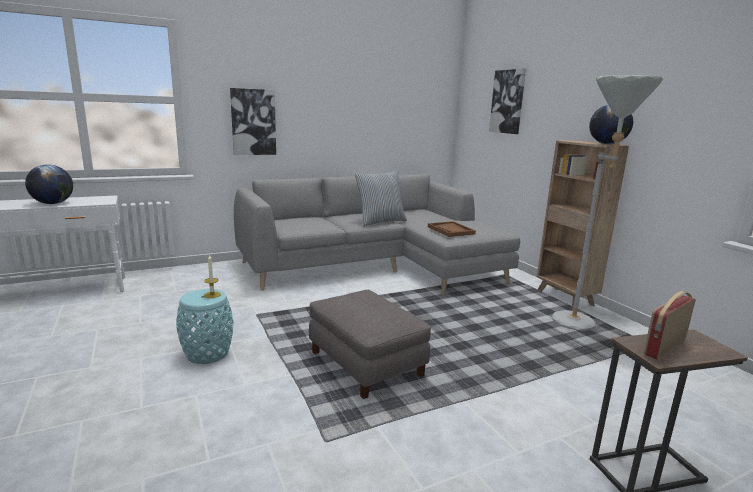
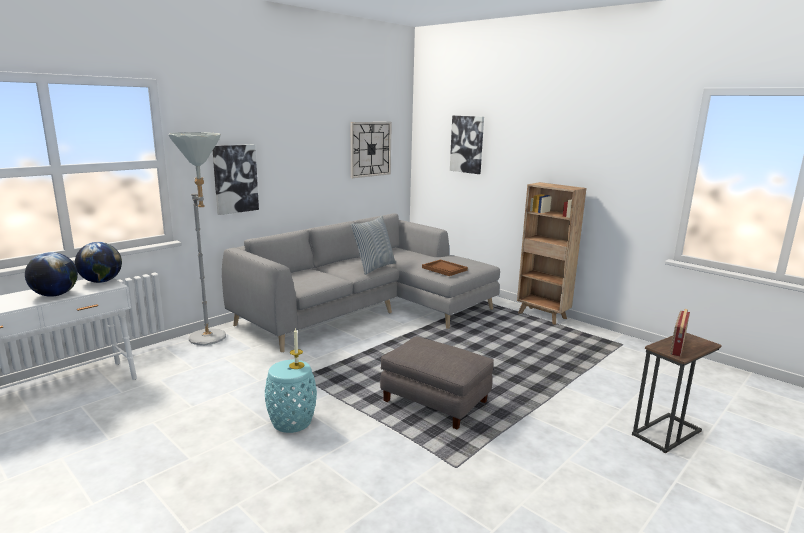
camera: 20 degrees left, 0 degrees up
grey floor lamp [552,75,663,331] -> grey floor lamp moved to [169,132,226,345]
globe [589,105,633,144] -> globe moved to [75,242,122,283]
none -> wall clock [351,122,392,178]

